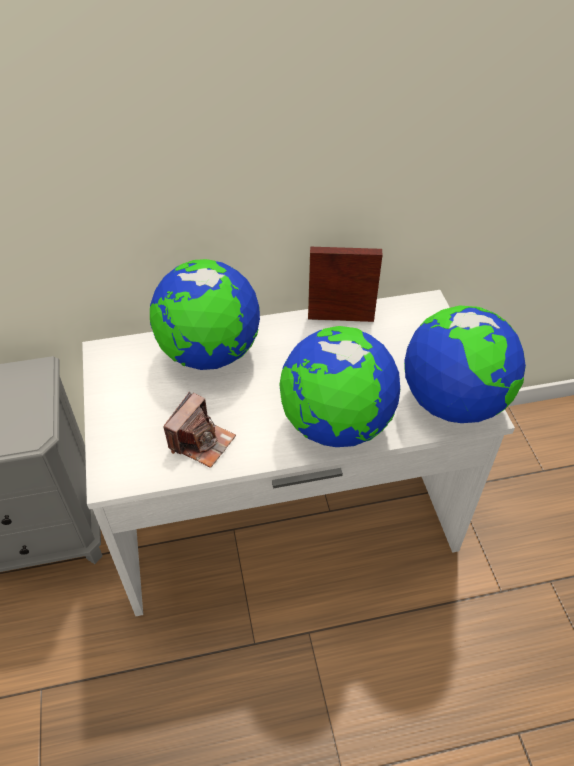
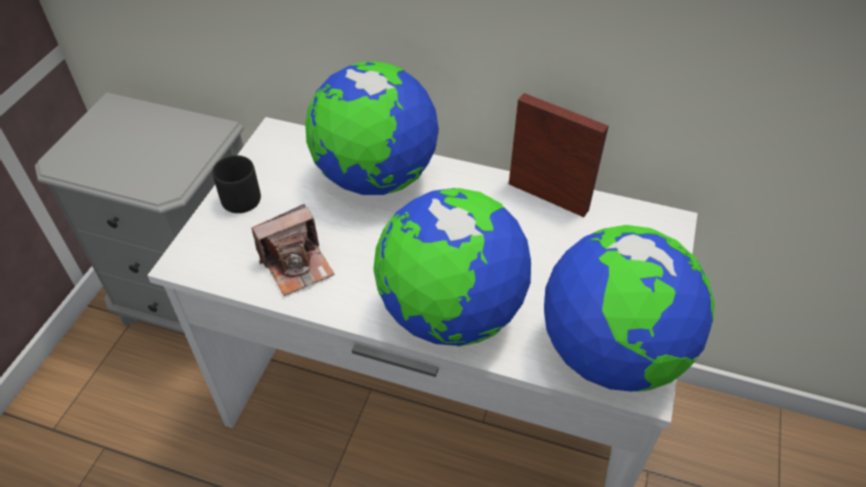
camera: 30 degrees right, 0 degrees up
none -> black mug [212,155,261,213]

